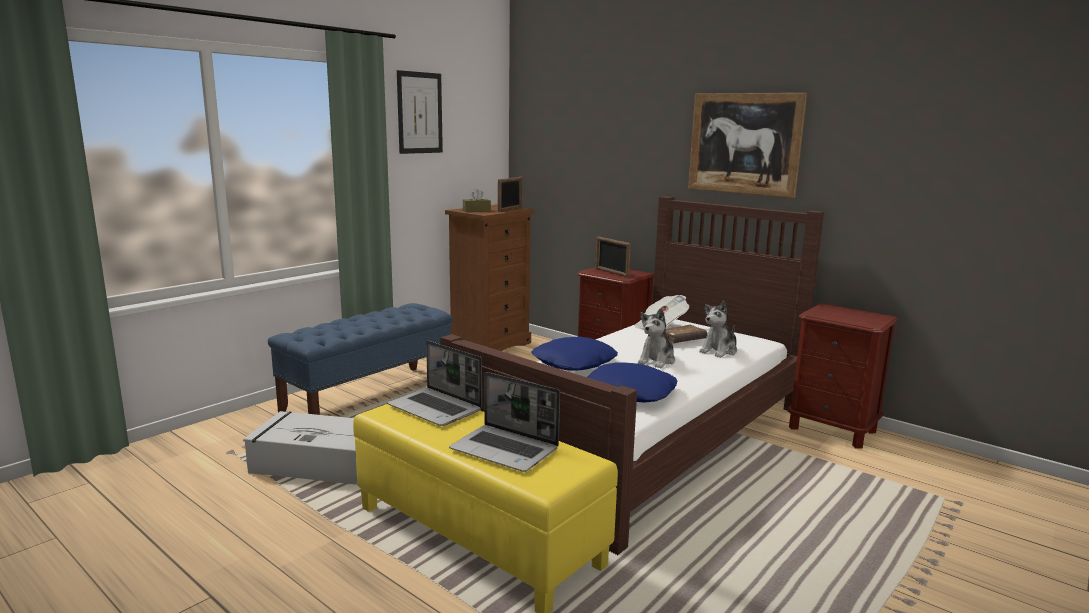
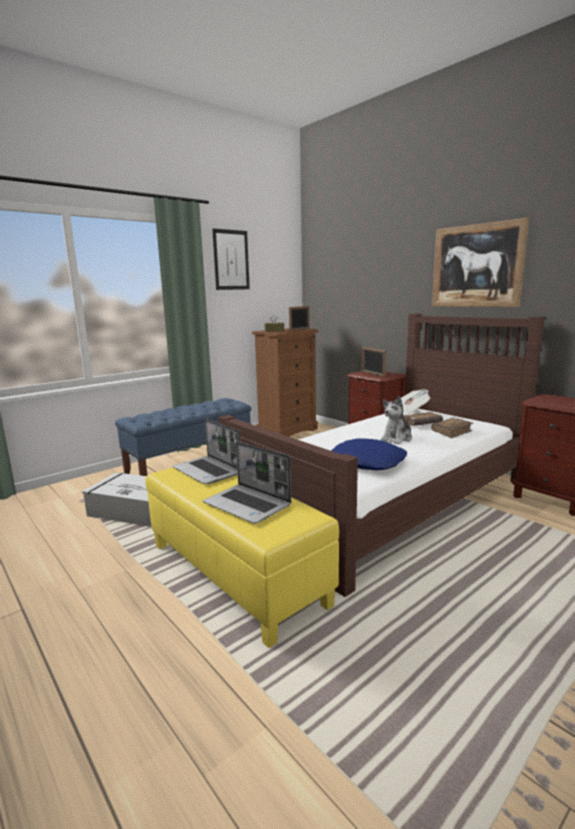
camera: 10 degrees right, 0 degrees up
blue pillow [531,337,618,371] -> none
plush toy [699,301,737,358] -> brown book [432,418,473,438]

